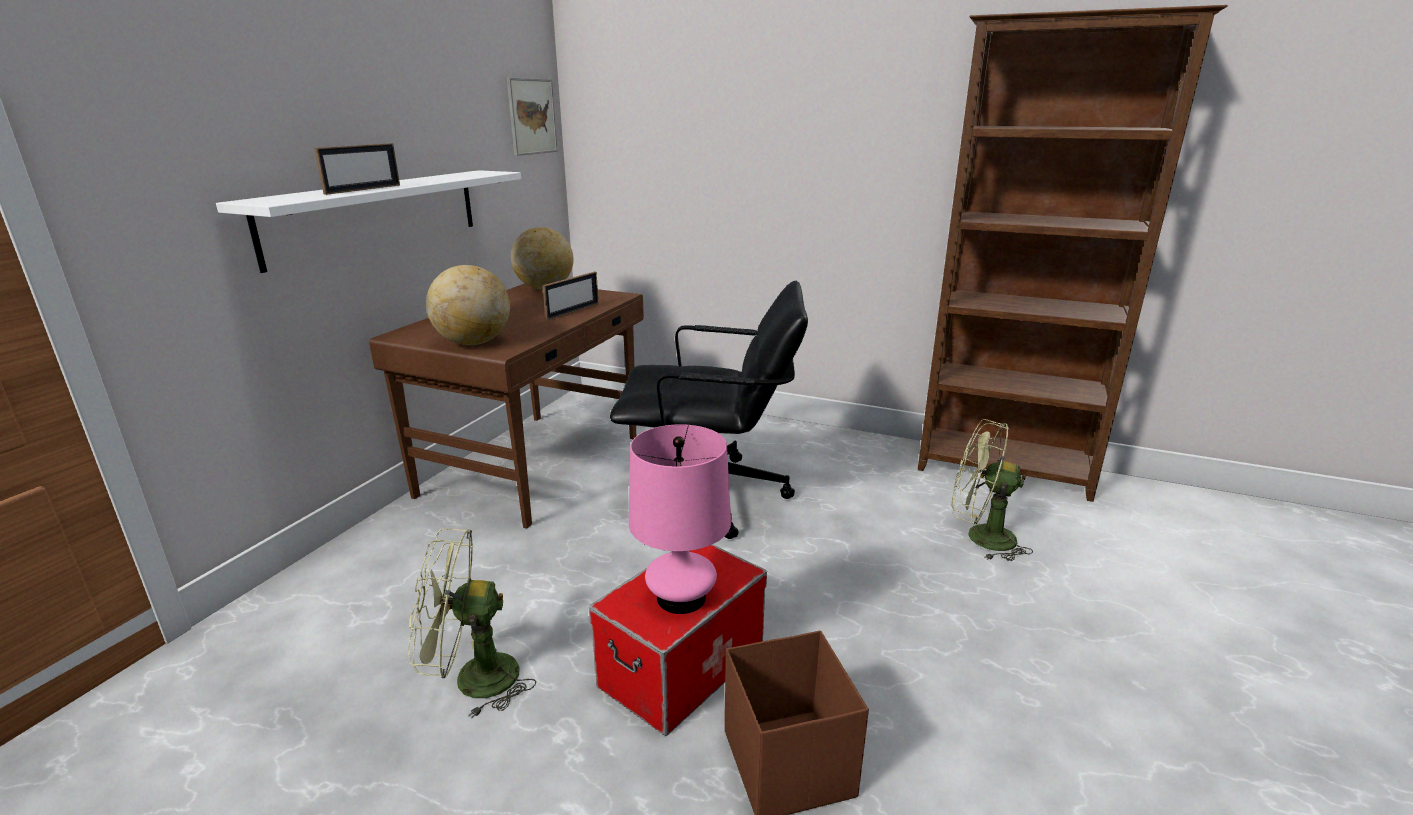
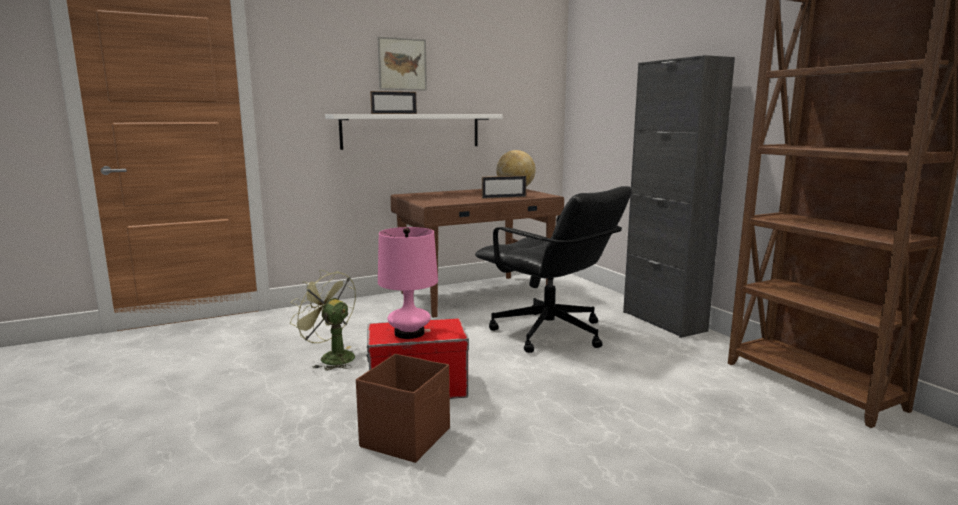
camera: 40 degrees right, 10 degrees down
globe [426,265,510,345] -> none
picture [507,78,558,156] -> picture moved to [378,36,427,91]
green fan [951,419,1033,561] -> none
none -> black cabinet [623,55,735,338]

